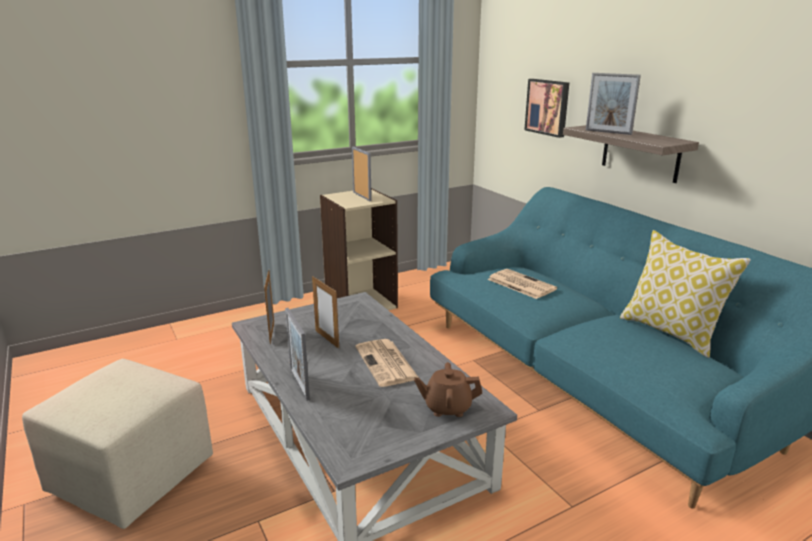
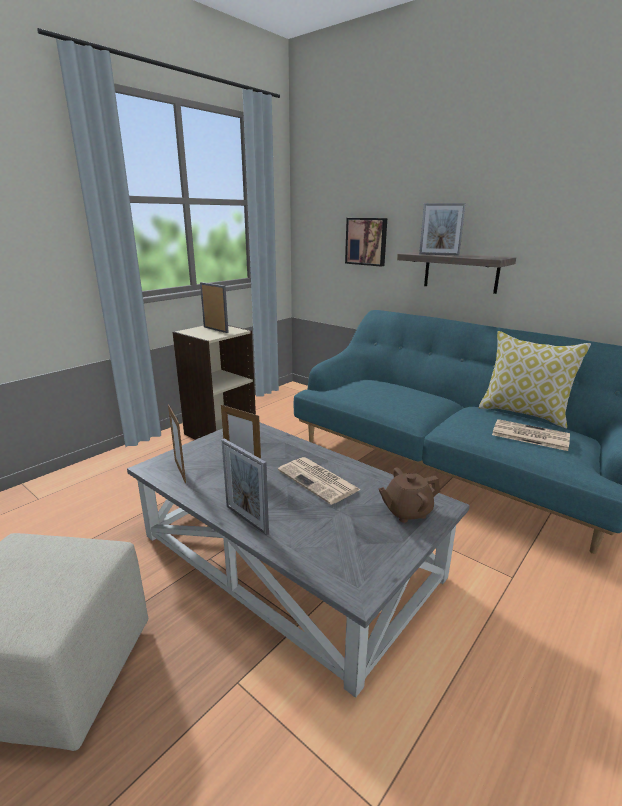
camera: 20 degrees left, 0 degrees up
newspaper [487,269,557,299] -> newspaper moved to [492,419,570,451]

